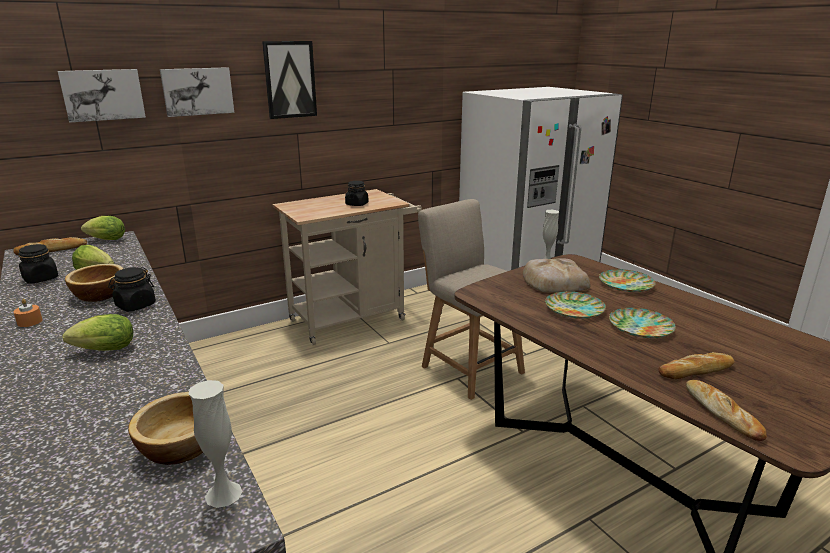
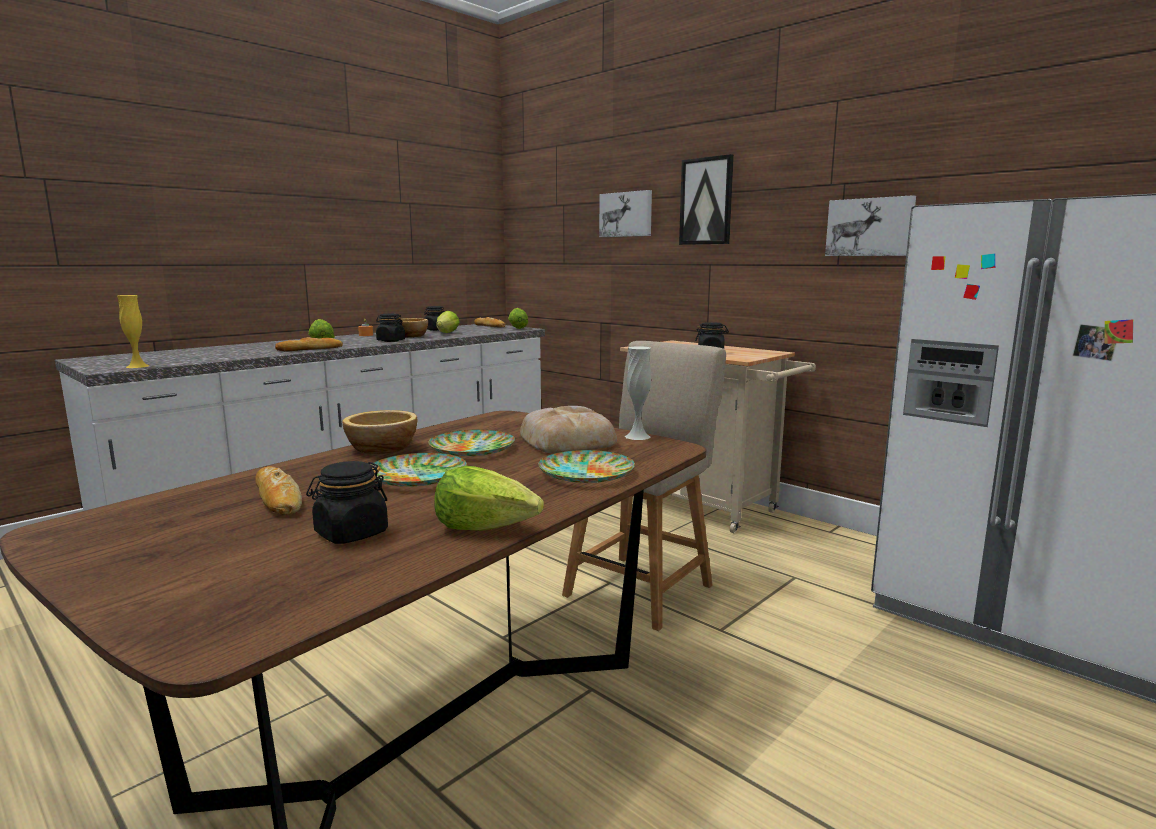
camera: 75 degrees right, 10 degrees down
picture [58,69,146,123] -> picture moved to [825,195,916,256]
bowl [128,392,203,465] -> bowl moved to [342,410,417,454]
white vase [188,380,242,508] -> yellow vase [117,295,149,368]
bread [686,380,767,441] -> bread moved to [275,337,343,351]
none -> black jar [306,461,388,544]
none -> lettuce [435,466,544,531]

